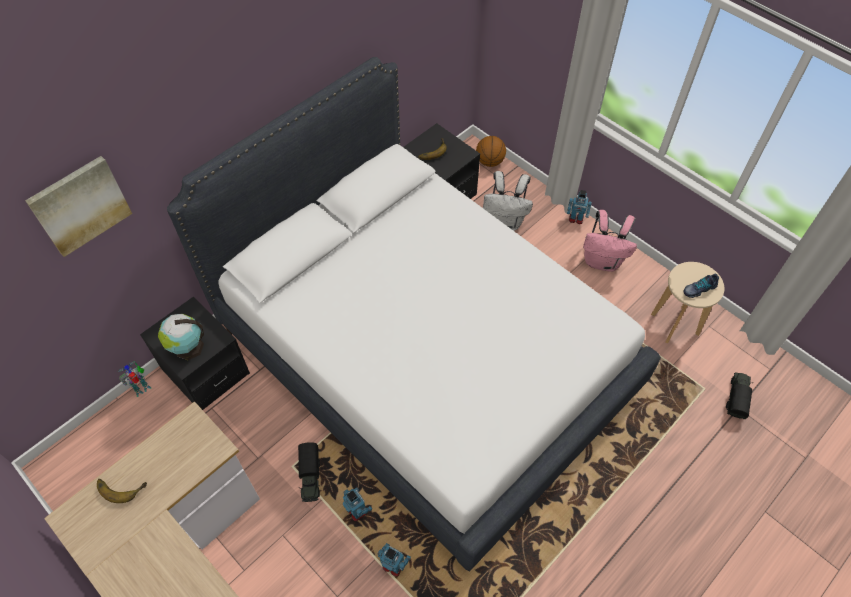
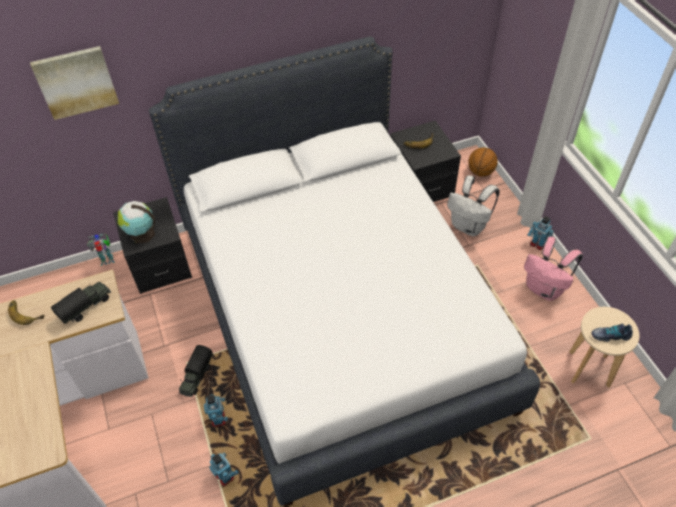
camera: 25 degrees right, 5 degrees down
toy truck [726,372,753,419] -> toy truck moved to [51,282,111,324]

